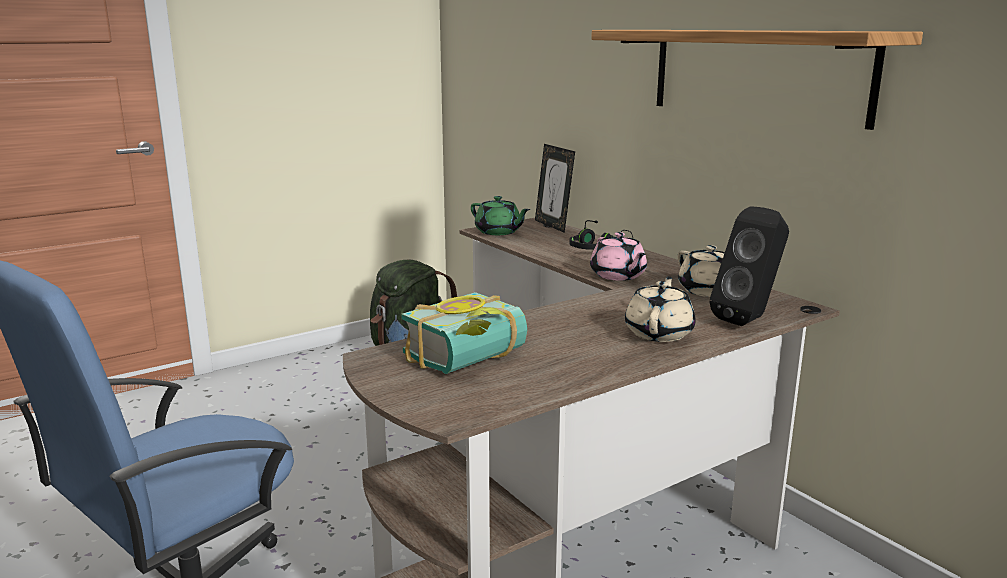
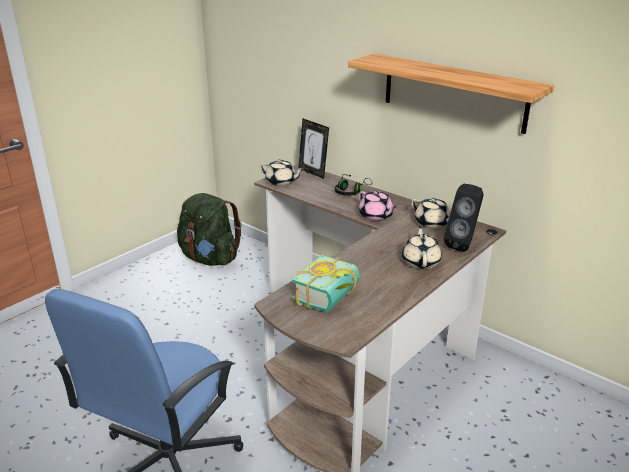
camera: 15 degrees left, 10 degrees up
green teapot [471,196,530,235] -> beige teapot [260,159,304,186]

